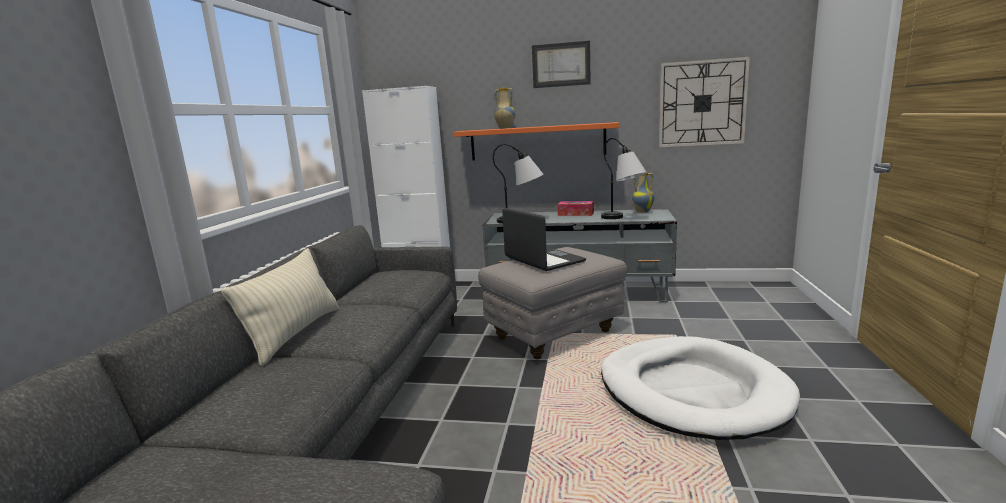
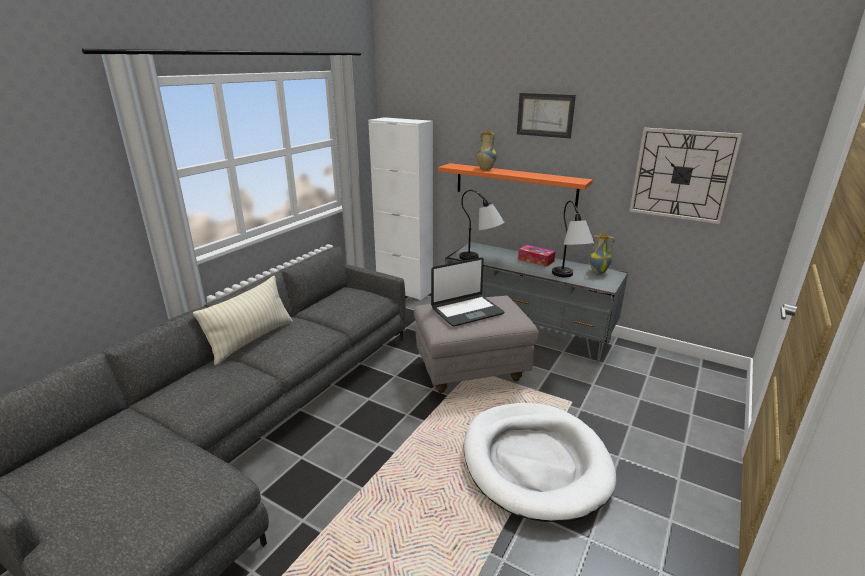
camera: 20 degrees right, 10 degrees up
laptop [502,208,586,271] -> laptop turned 75 degrees clockwise [431,257,504,327]

